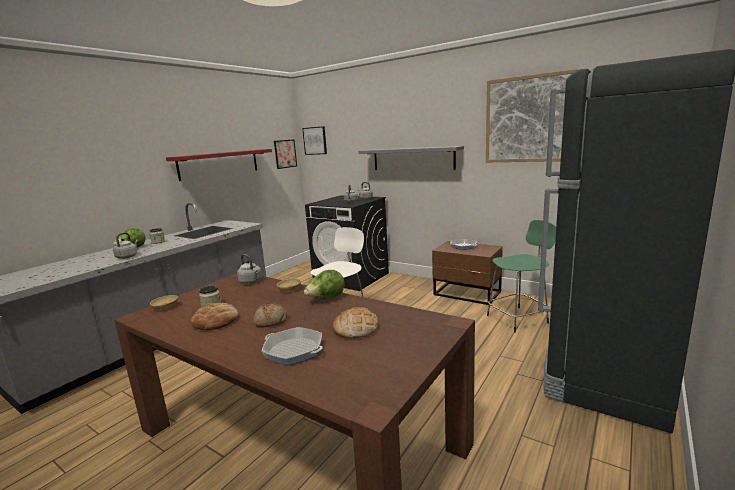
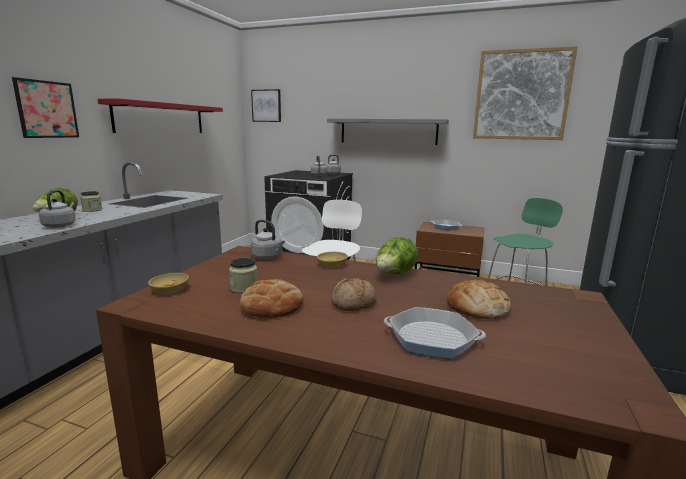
camera: 15 degrees left, 0 degrees up
picture [274,140,297,169] -> picture moved to [12,77,79,138]

